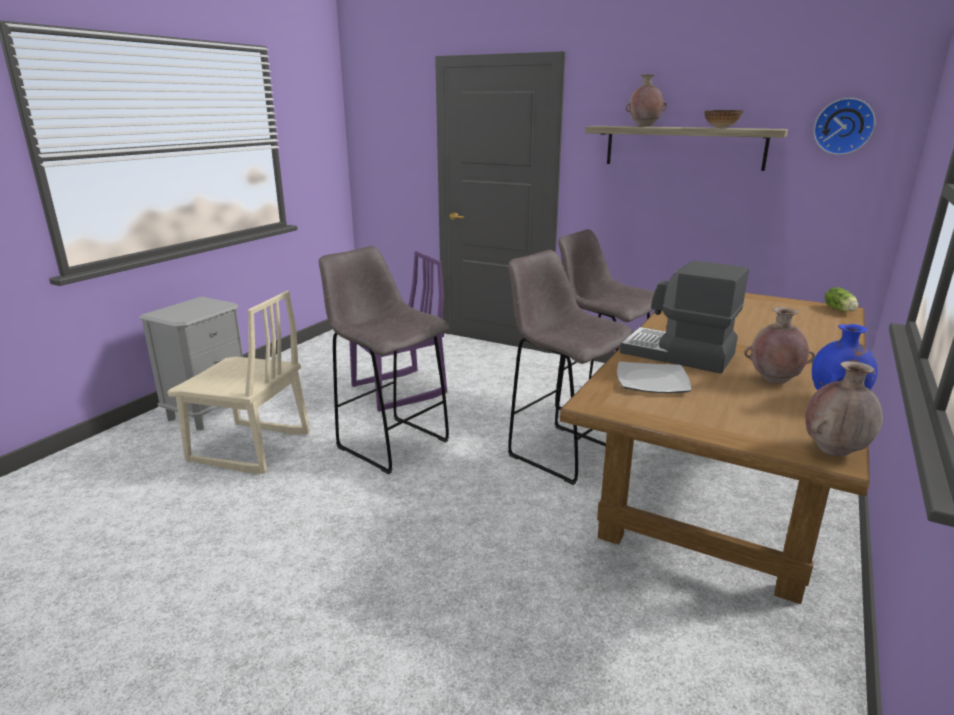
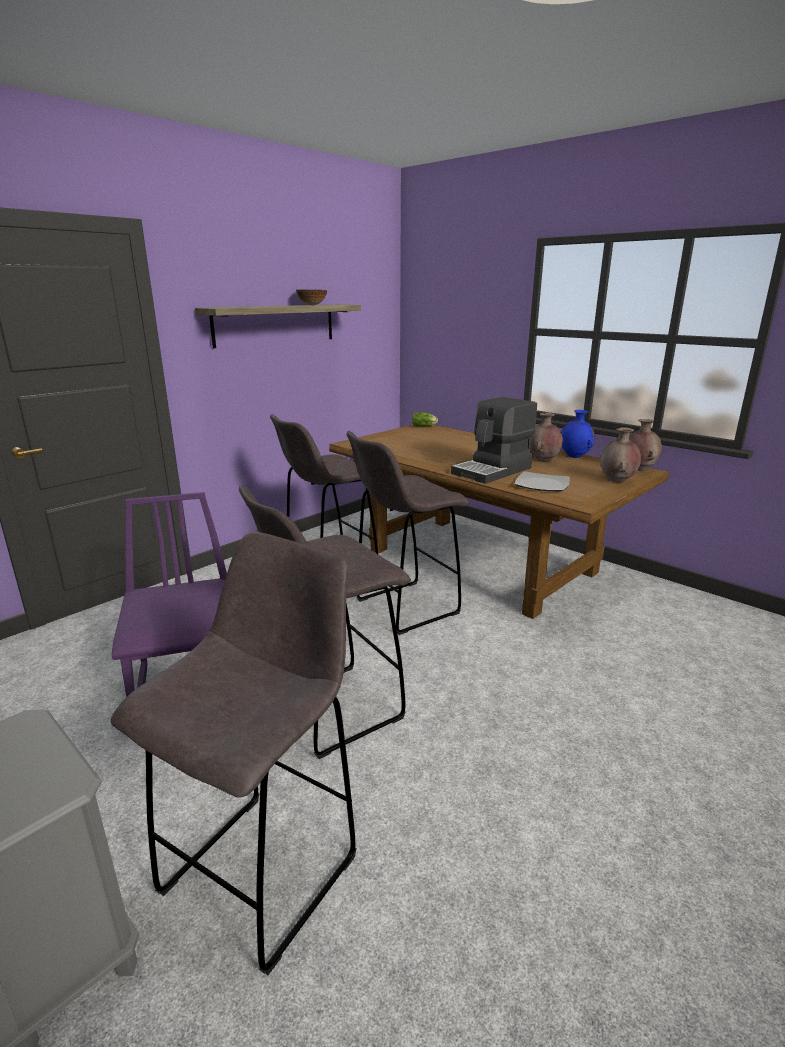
camera: 75 degrees left, 0 degrees up
beige chair [167,291,310,474] -> grey stool [111,532,357,975]
brown vase [625,74,667,127] -> brown vase moved to [601,427,641,482]
wall clock [814,98,876,155] -> none

